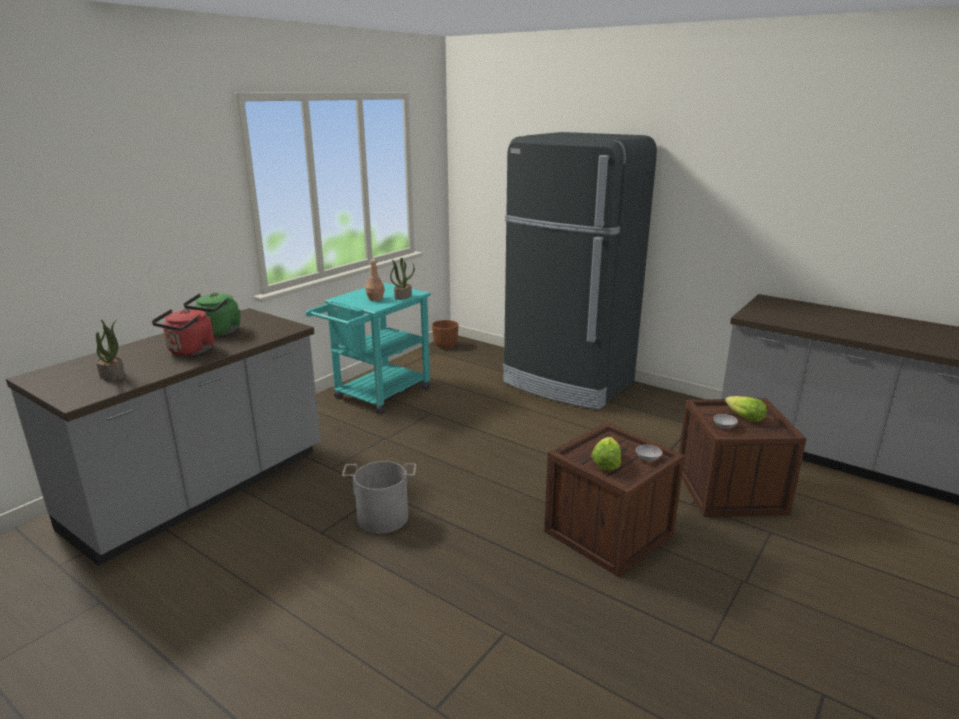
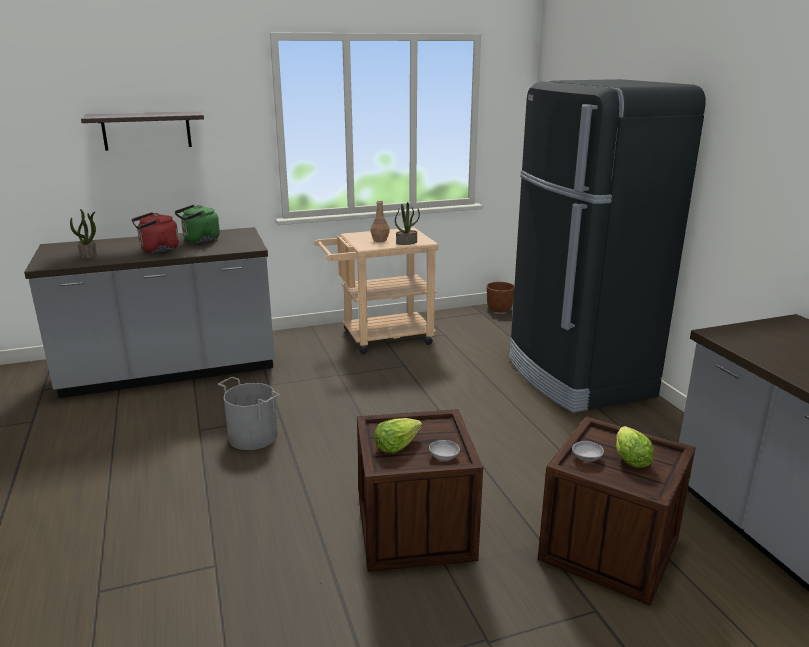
camera: 35 degrees right, 0 degrees up
turquoise cart [306,282,431,414] -> beige cart [314,227,439,354]
none -> shelf [81,111,204,151]

